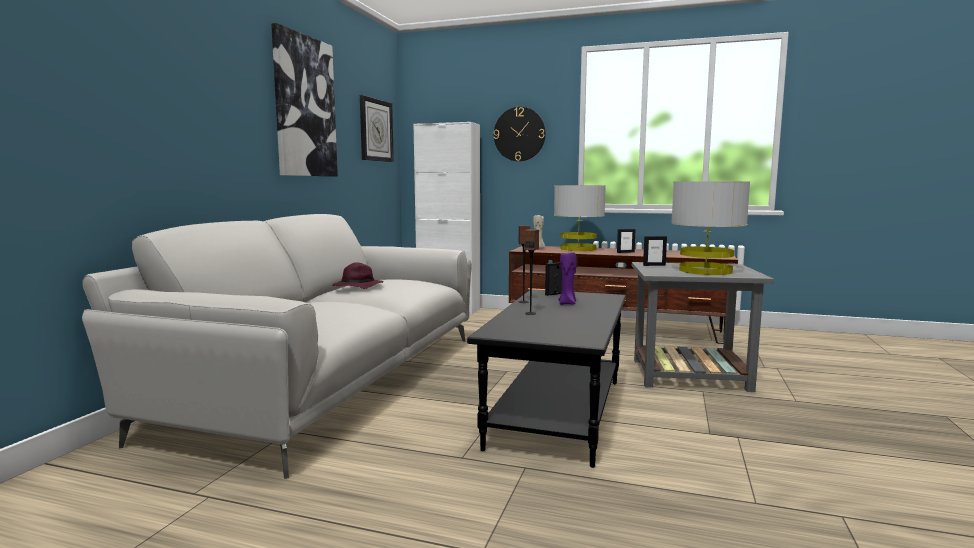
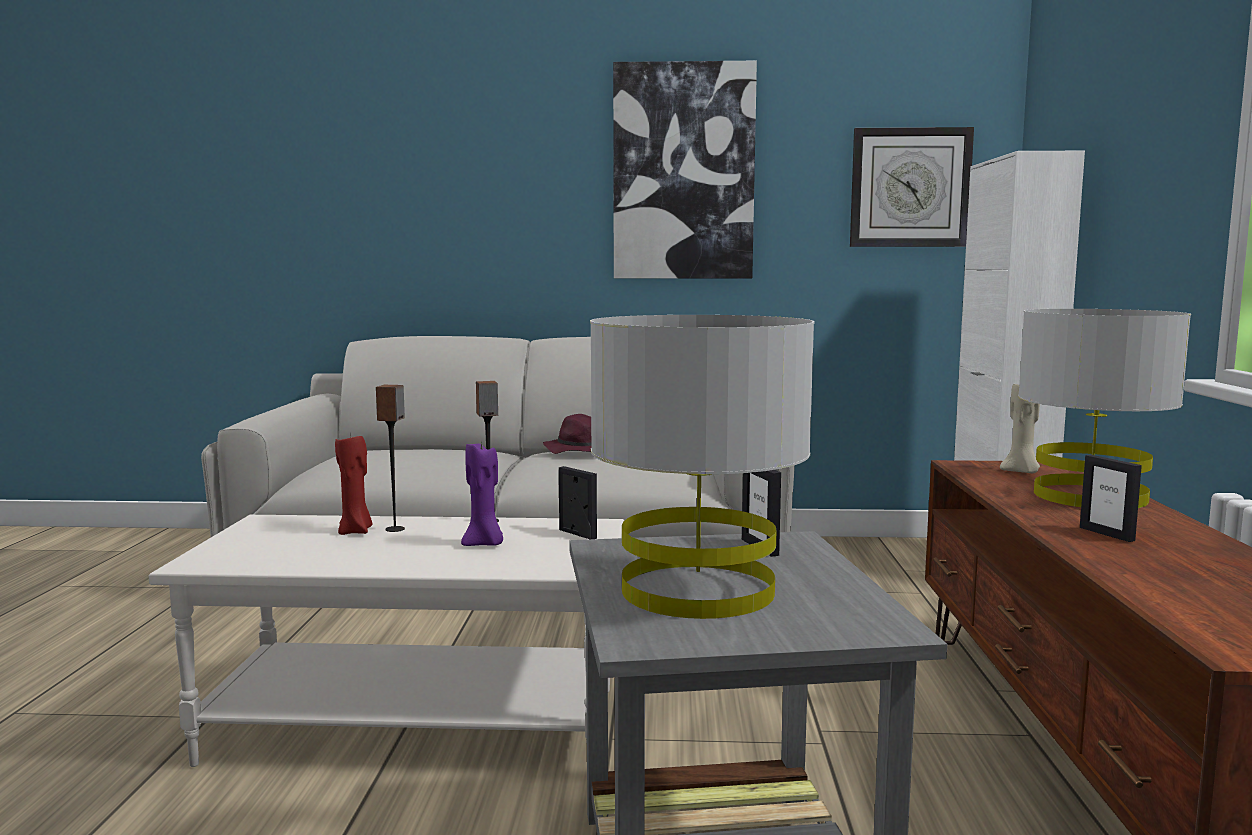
camera: 75 degrees right, 0 degrees up
black coffee table [467,290,626,468] -> white coffee table [149,515,624,767]
wall clock [494,107,546,161] -> none
none -> red candle [335,434,372,535]

